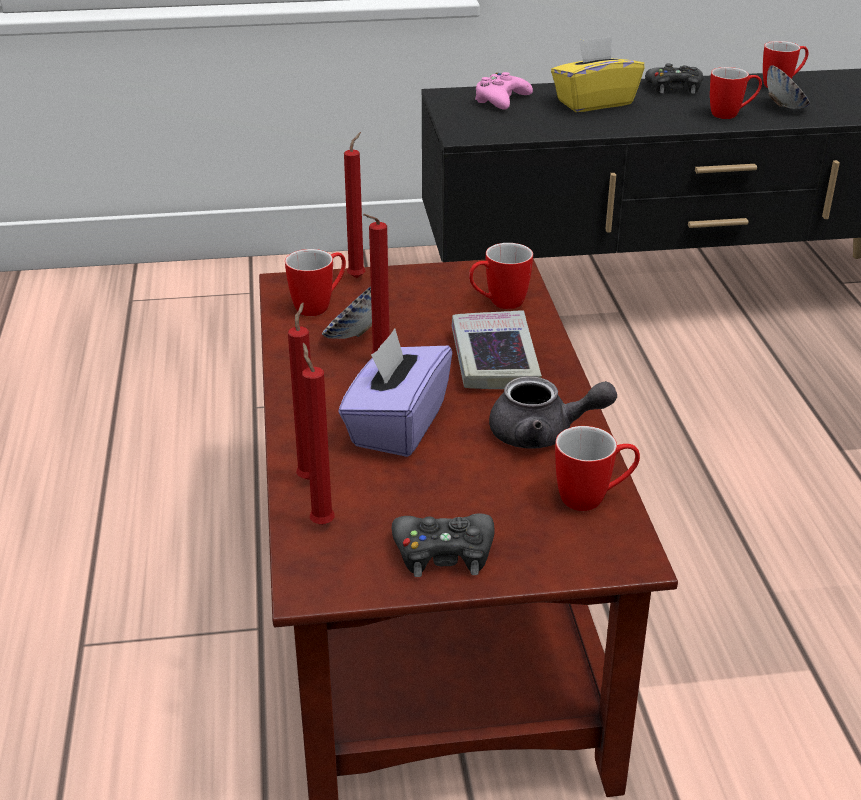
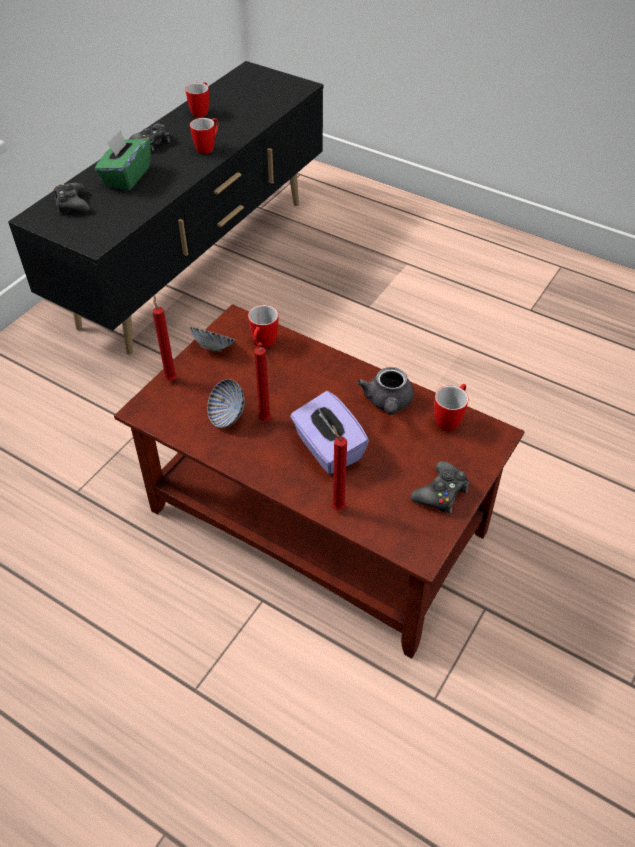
camera: 50 degrees left, 15 degrees up
mug [285,249,346,316] -> none
red candle [302,343,335,525] -> none
book [452,310,542,389] -> none
pink game controller [475,72,533,110] -> black game controller [54,183,90,214]
grey teapot [489,376,617,449] -> grey teapot turned 135 degrees clockwise [357,367,414,415]
yellow tissue box [551,36,645,112] -> green tissue box [95,130,151,191]
bowl [767,65,810,109] -> bowl moved to [190,326,235,352]

